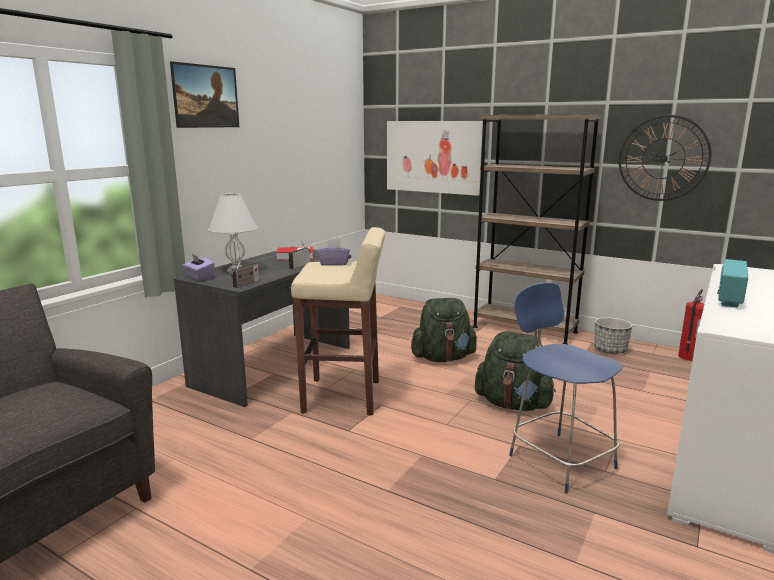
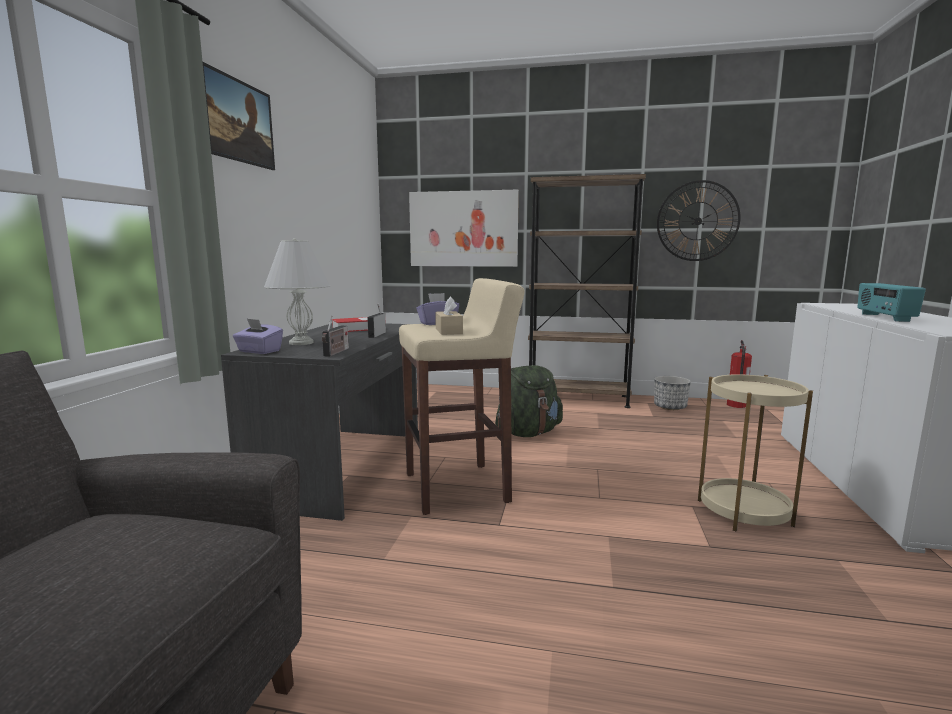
camera: 20 degrees left, 5 degrees down
green backpack [475,331,556,411] -> none
blue chair [509,283,623,493] -> beige side table [698,374,813,531]
none -> beige tissue box [435,296,463,335]

